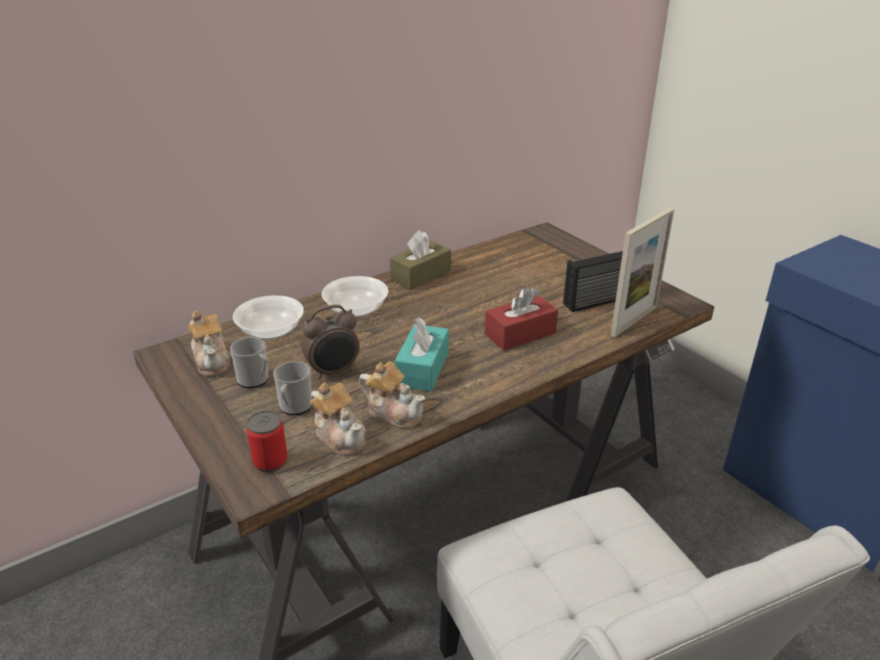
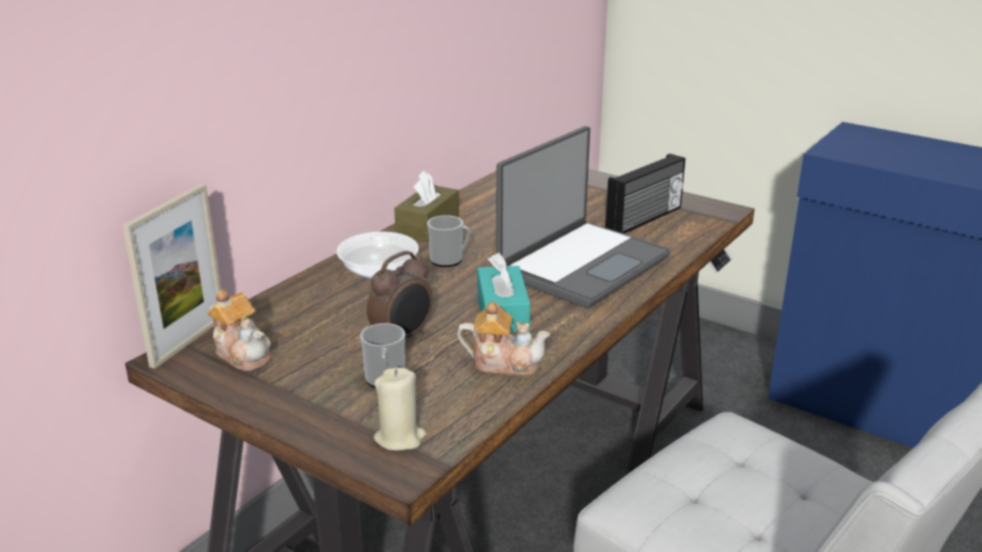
camera: 20 degrees left, 5 degrees down
mug [230,337,269,388] -> mug moved to [427,215,471,267]
bowl [233,295,304,339] -> none
can [246,411,288,472] -> beige candle [374,368,426,451]
teapot [310,382,366,456] -> none
red tissue box [485,287,558,351] -> laptop [496,126,671,309]
picture frame [611,208,674,337] -> picture frame moved to [122,184,221,369]

